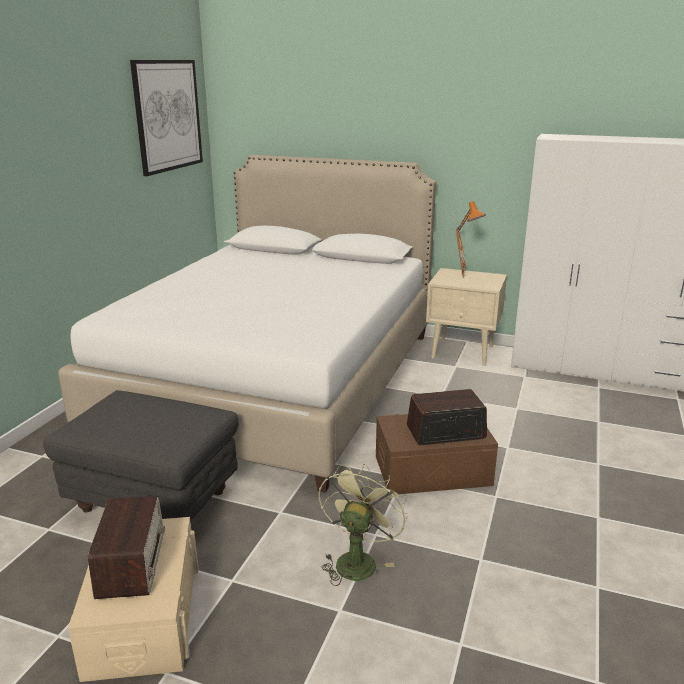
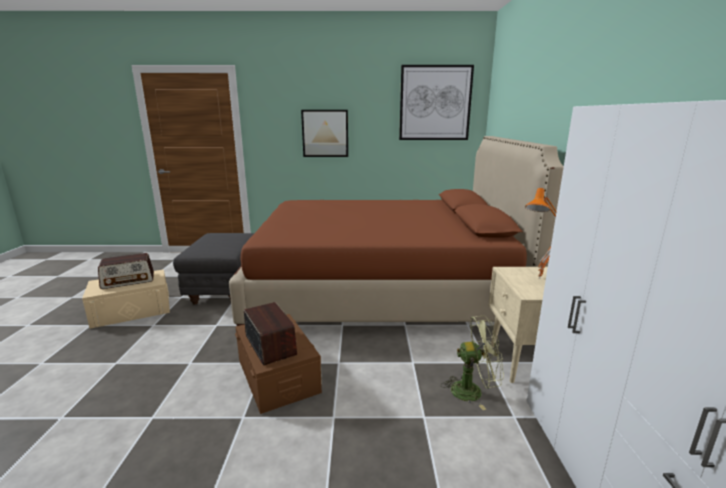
camera: 70 degrees right, 5 degrees down
white bed [58,155,436,493] -> brown bed [229,136,564,326]
green fan [319,464,407,586] -> green fan moved to [441,316,504,410]
none -> picture [301,110,348,157]

